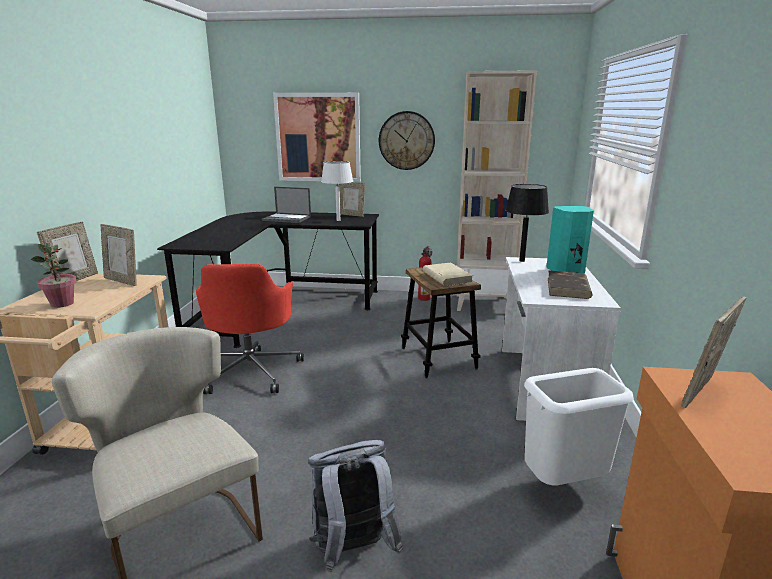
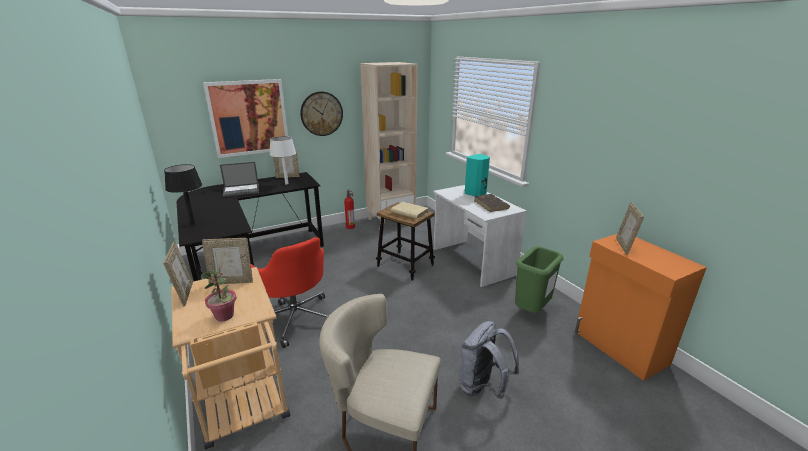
camera: 35 degrees left, 5 degrees up
black table lamp [505,184,549,262] -> black table lamp moved to [164,164,202,225]
white trash can [524,368,634,486] -> green trash can [515,246,564,313]

